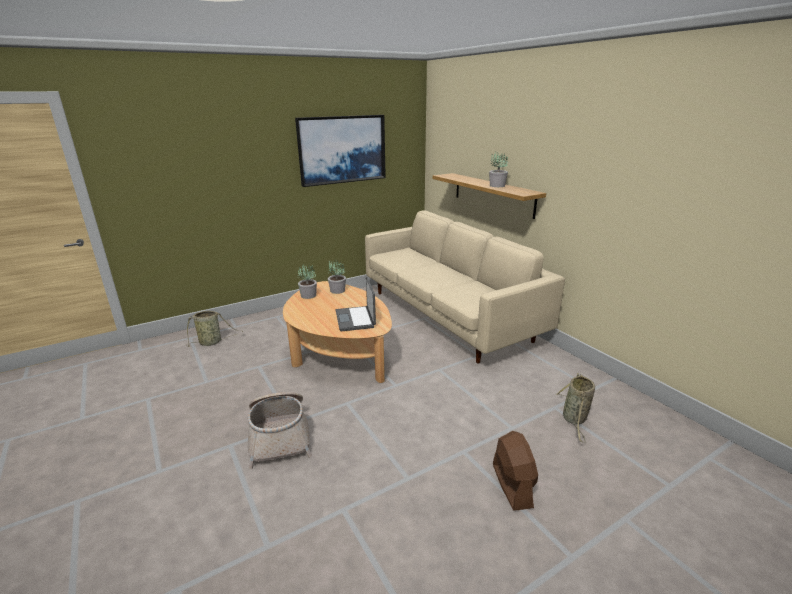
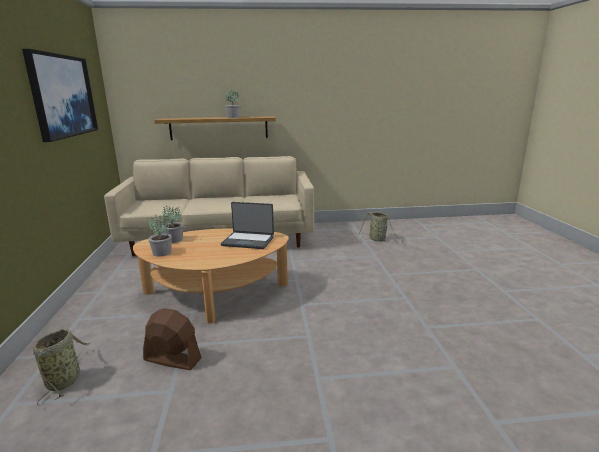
camera: 65 degrees left, 5 degrees down
basket [248,392,312,469] -> none
brown fan [493,431,538,511] -> brown fan moved to [143,308,202,370]

